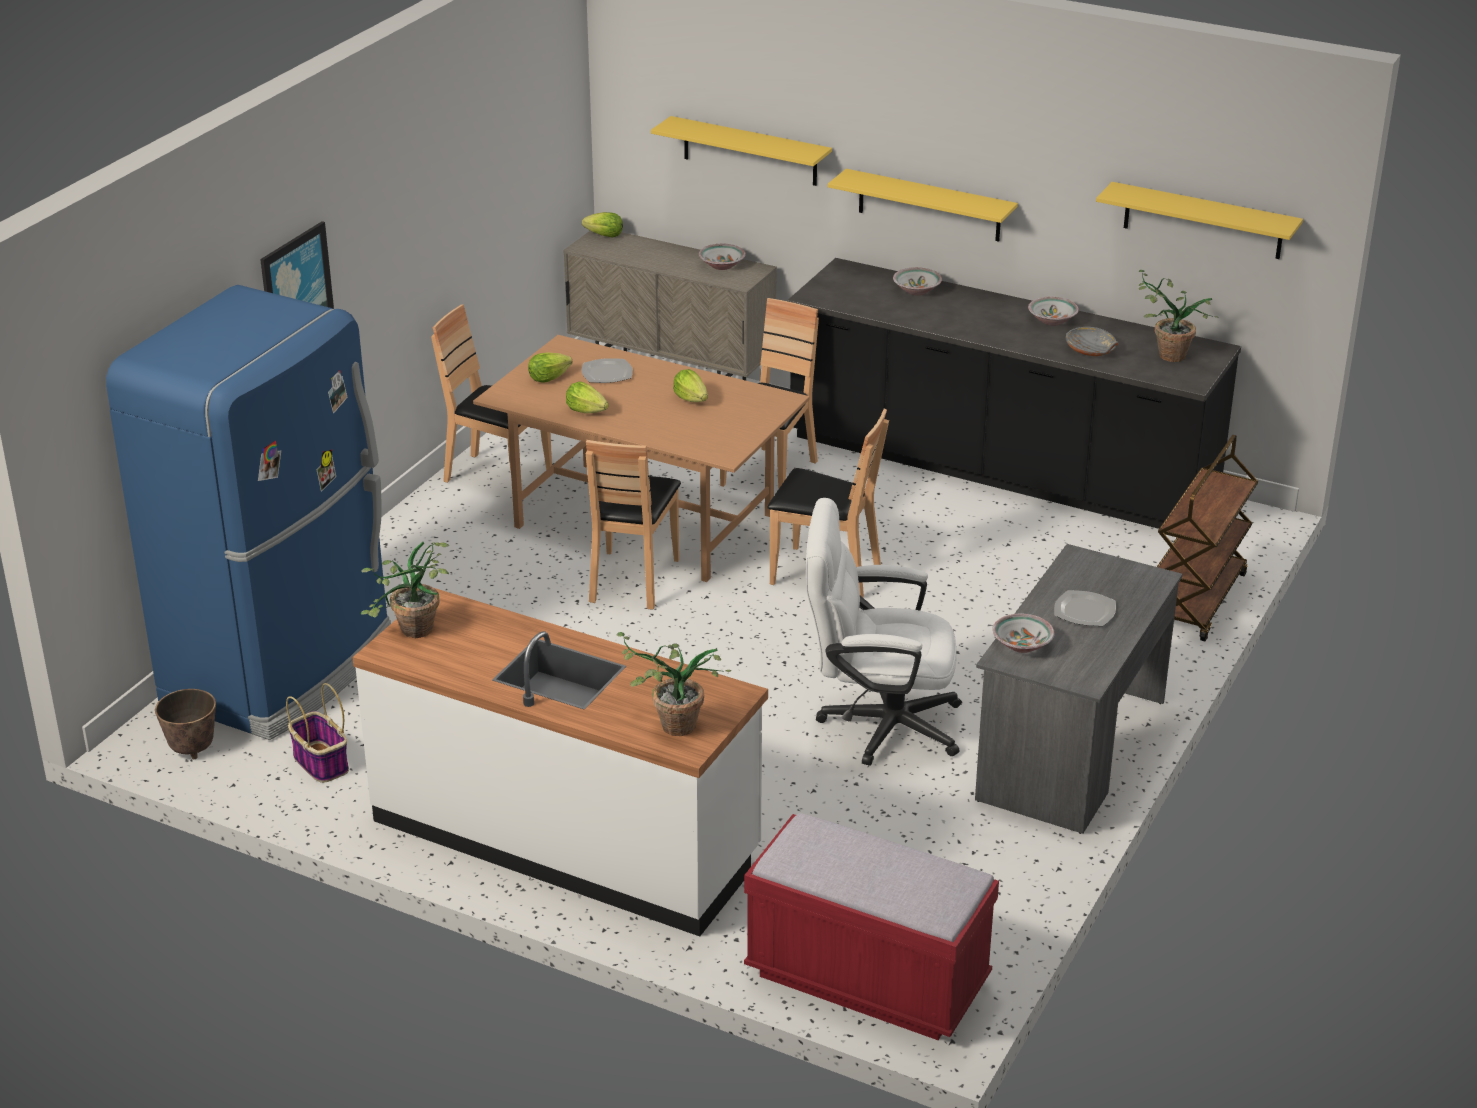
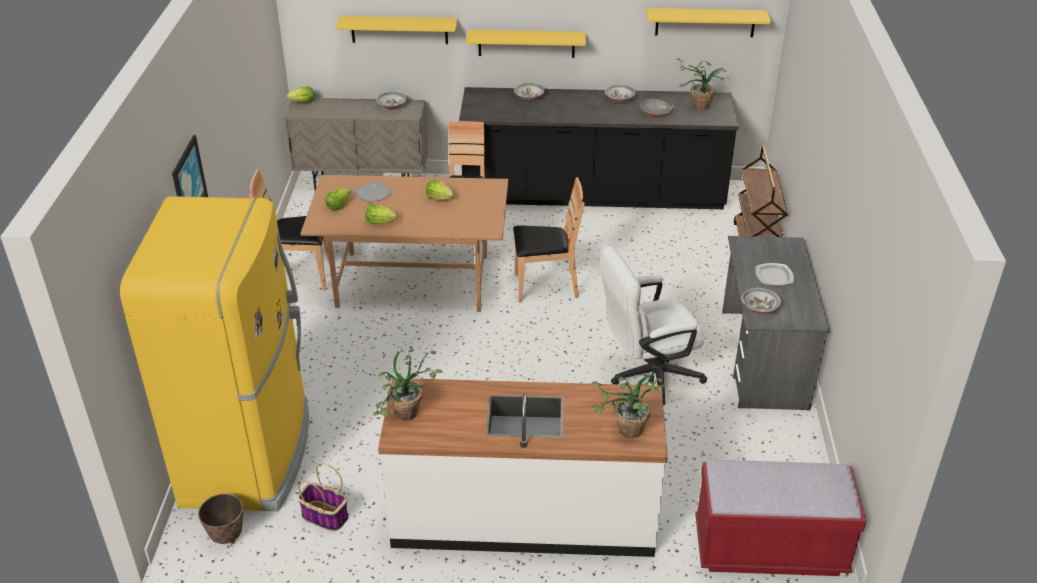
camera: 25 degrees left, 5 degrees up
blue fridge [106,285,391,740] -> yellow fridge [120,196,309,511]
brown chair [586,440,681,609] -> none

